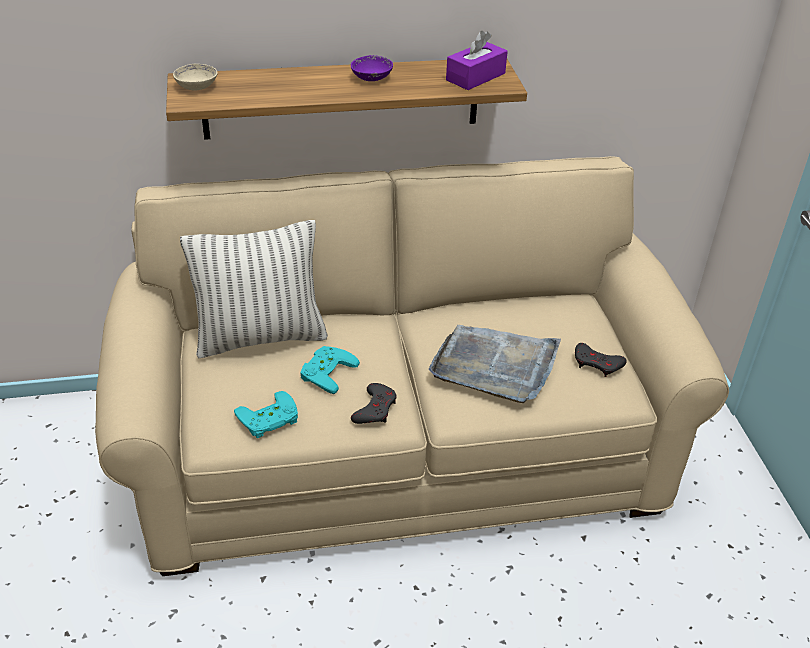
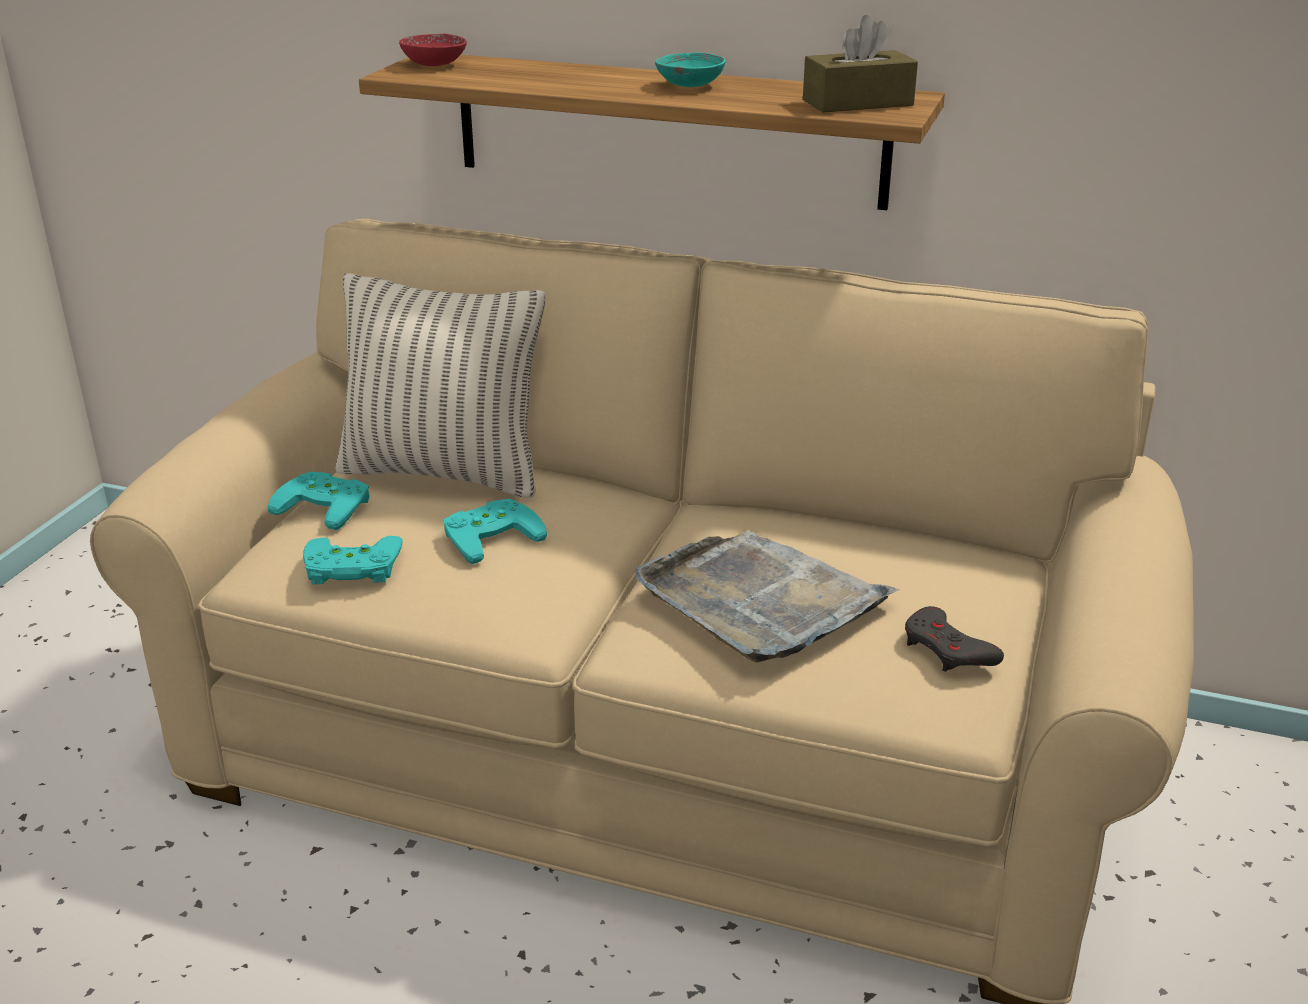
camera: 30 degrees right, 10 degrees down
beige bowl [173,64,218,91] -> red bowl [399,34,467,66]
purple bowl [351,55,393,81] -> turquoise bowl [655,52,726,87]
grey game controller [351,383,397,424] -> none
purple tissue box [446,31,508,90] -> brown tissue box [803,15,918,112]
none -> turquoise game controller [268,472,370,530]

